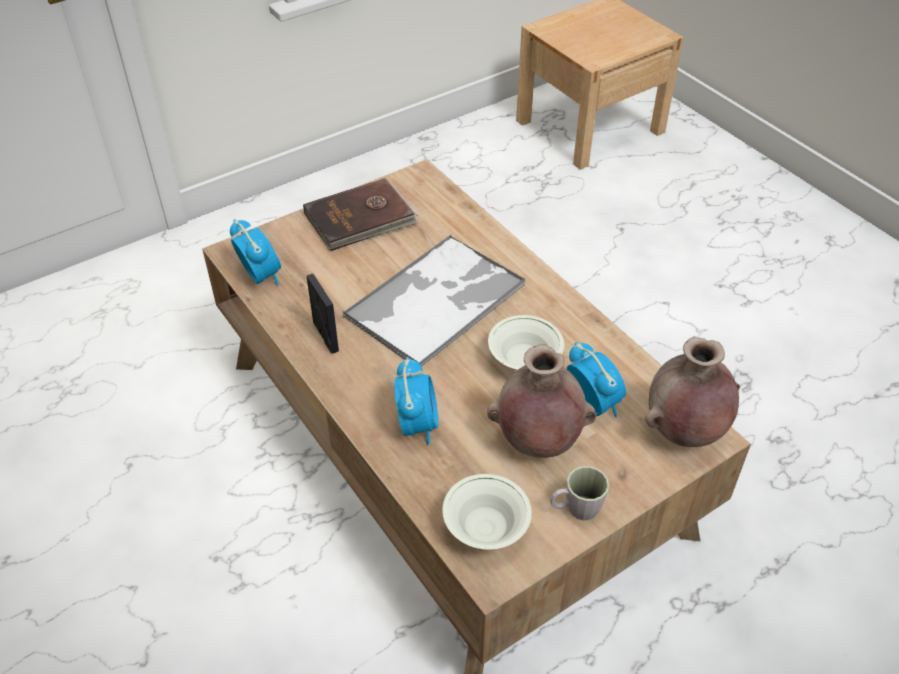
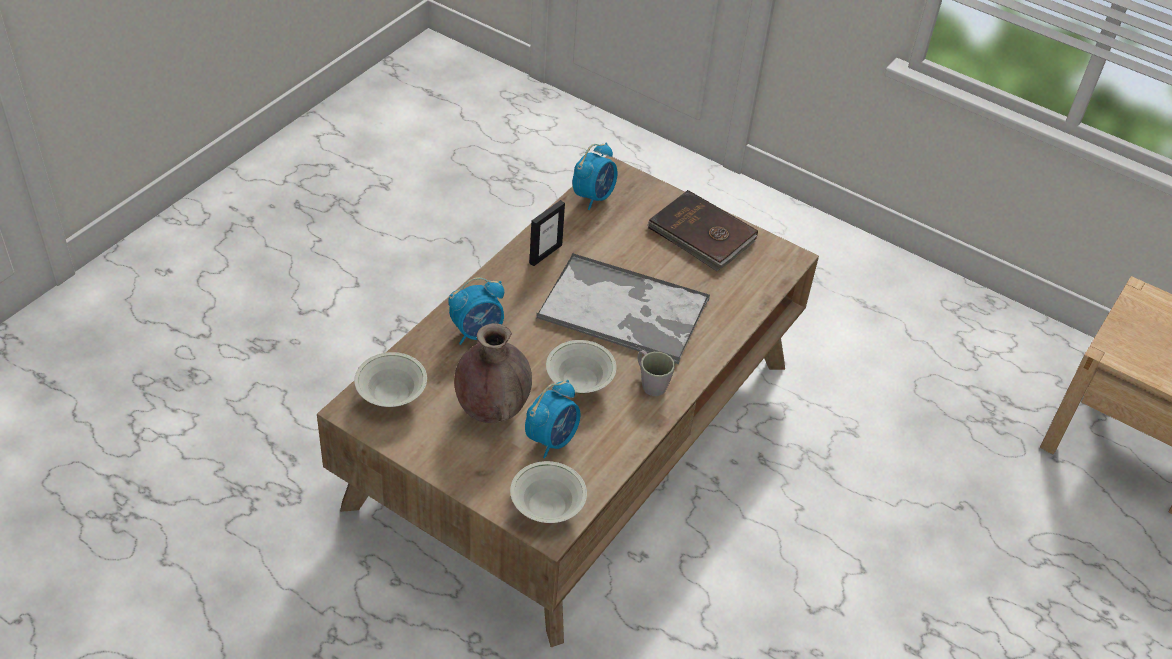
camera: 65 degrees right, 0 degrees up
grey mug [550,466,609,520] -> grey mug moved to [638,350,675,396]
brown vase [645,337,740,447] -> white bowl [510,461,587,523]

